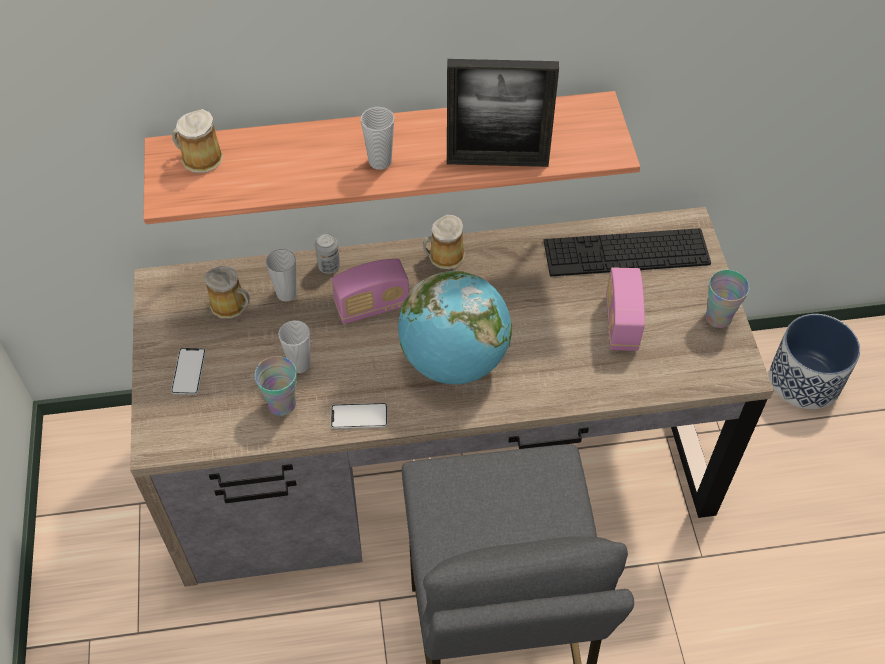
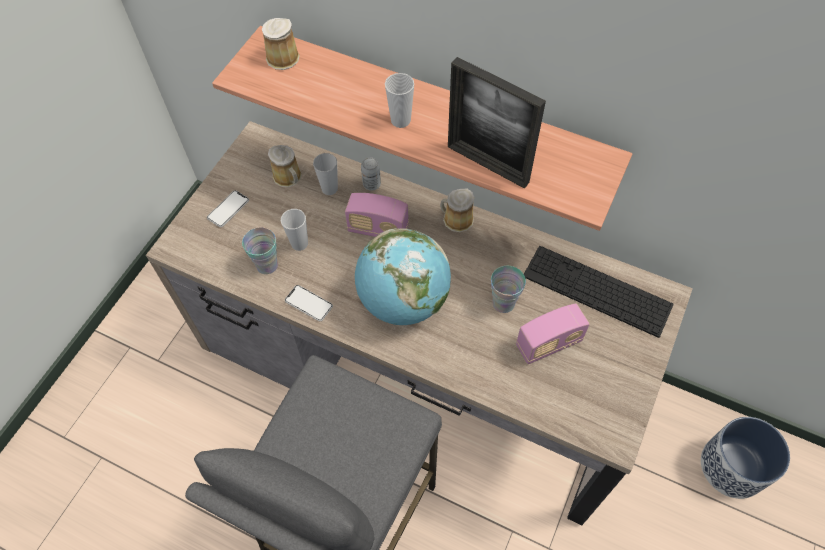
camera: 35 degrees right, 5 degrees up
radio [606,268,645,351] -> radio turned 150 degrees counterclockwise [516,303,590,364]
cup [705,270,749,328] -> cup moved to [491,266,526,313]

